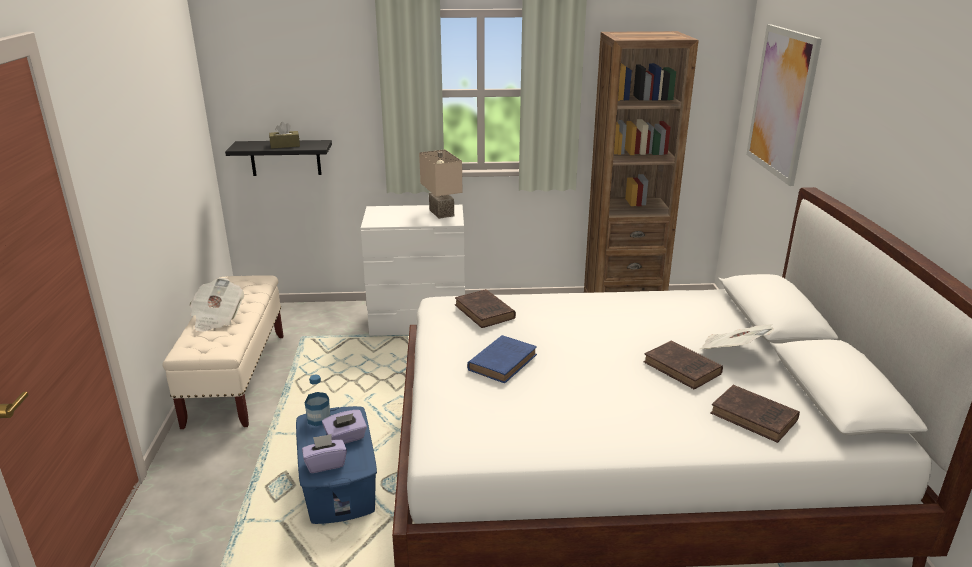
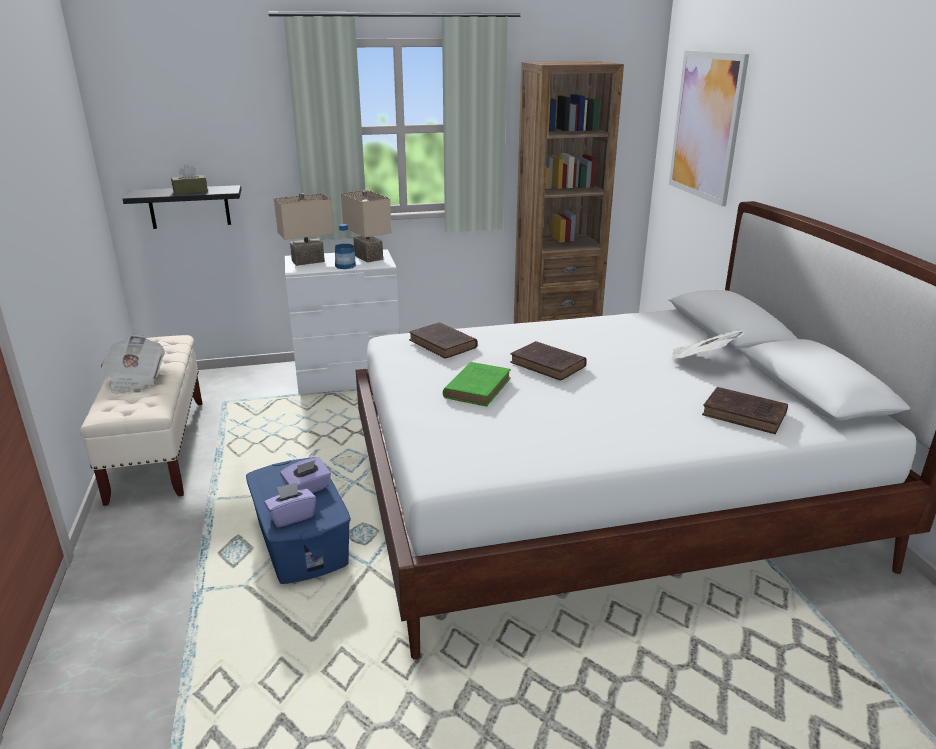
camera: 10 degrees left, 0 degrees up
bottle [304,374,331,426] -> bottle moved to [335,224,356,269]
blue book [467,335,537,383] -> green book [443,362,511,406]
brown book [644,340,723,389] -> brown book moved to [510,341,587,381]
none -> beige table lamp [274,193,334,266]

